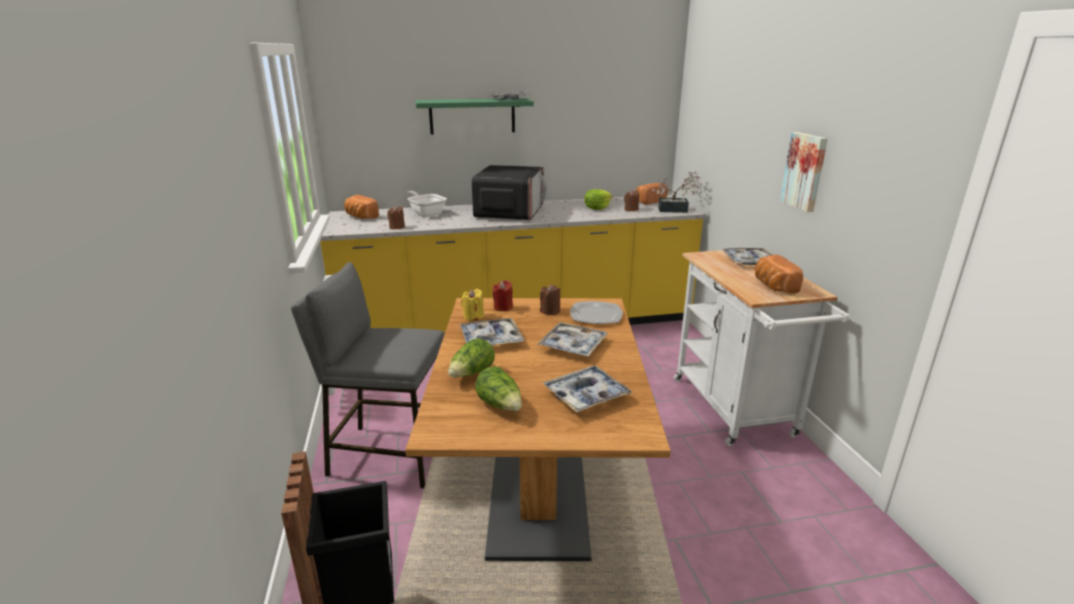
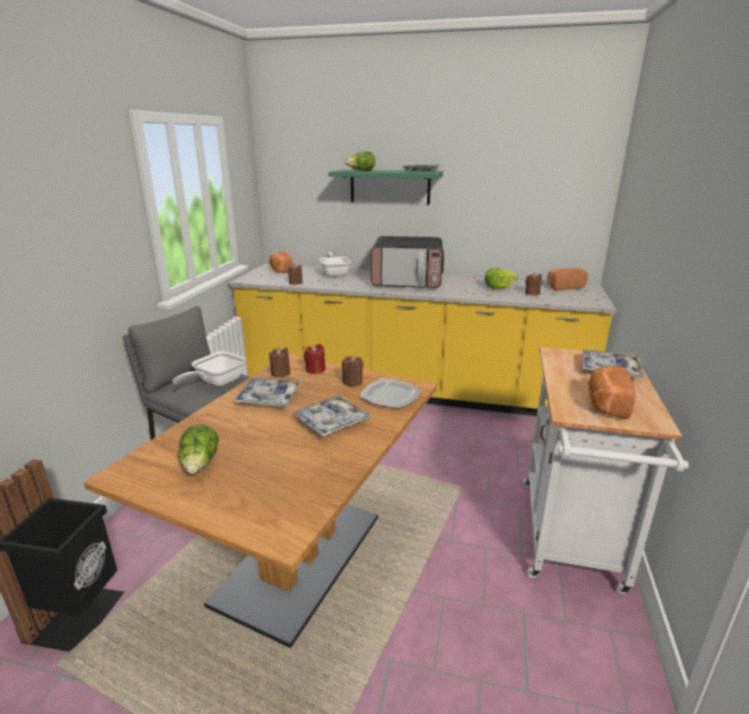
camera: 25 degrees right, 0 degrees up
lettuce [448,338,495,378] -> lettuce moved to [345,151,375,171]
yellow candle [461,289,484,321] -> brown candle [269,347,290,377]
microwave [472,165,546,220] -> microwave turned 60 degrees clockwise [371,236,444,288]
tray [543,365,633,413] -> none
potted plant [652,172,702,213] -> none
picture [780,132,828,212] -> none
none -> frying pan [172,351,246,387]

